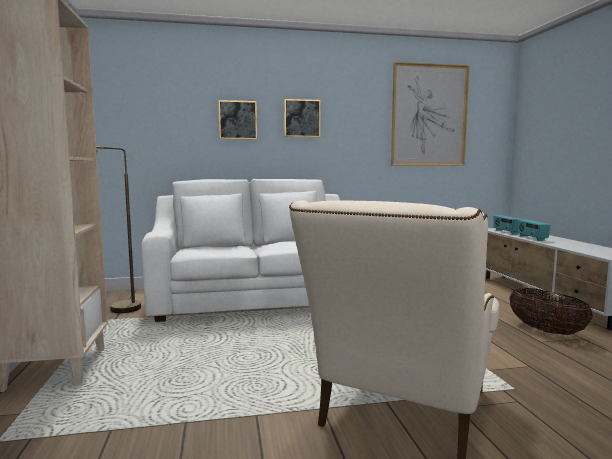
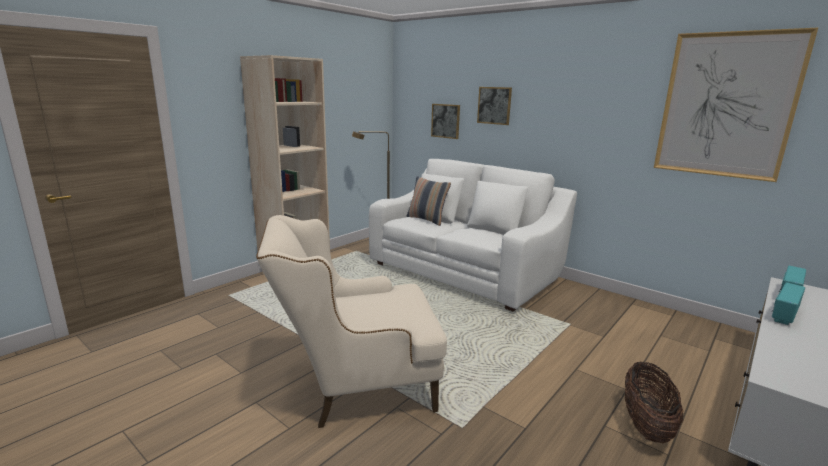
camera: 50 degrees right, 10 degrees up
picture [284,99,321,137] -> picture moved to [431,104,460,139]
none -> pillow [407,176,451,226]

